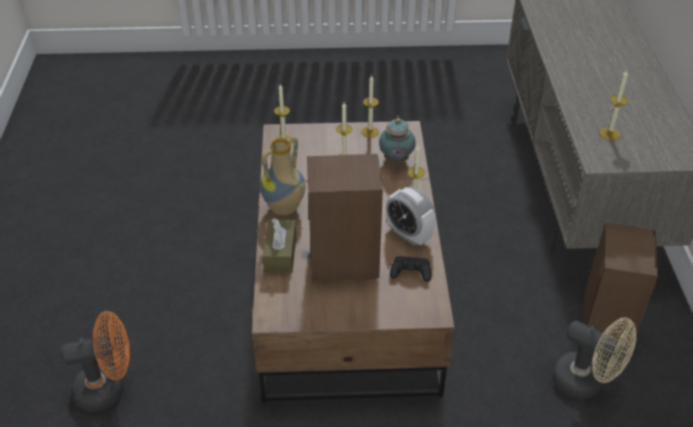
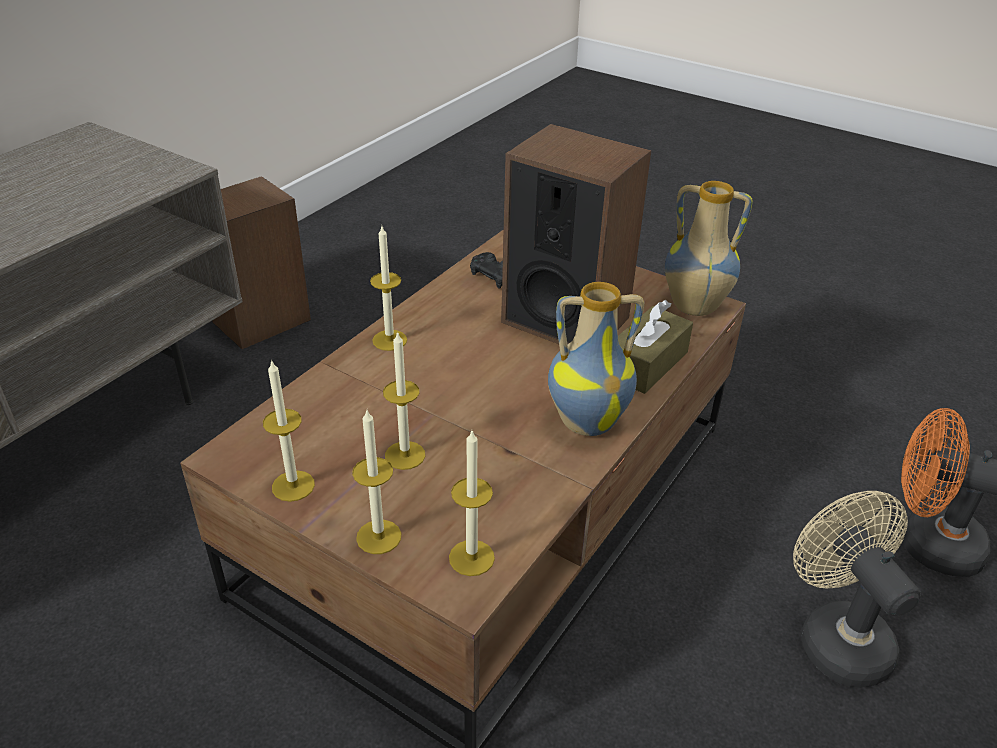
camera: 145 degrees left, 5 degrees down
teapot [379,115,416,163] -> none
alarm clock [386,187,435,246] -> none
beige fan [552,317,636,399] -> beige fan moved to [793,491,920,688]
candle [600,70,628,140] -> candle moved to [352,410,401,554]
none -> vase [665,181,753,316]

